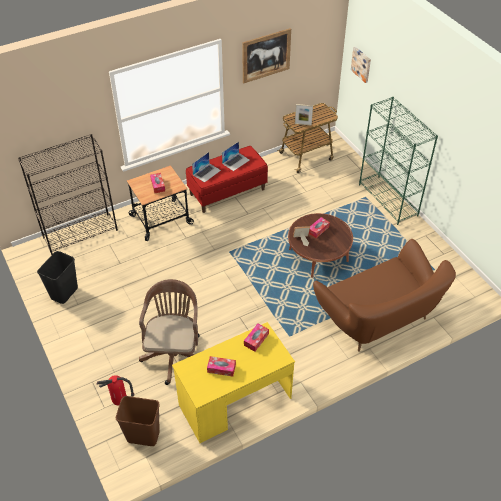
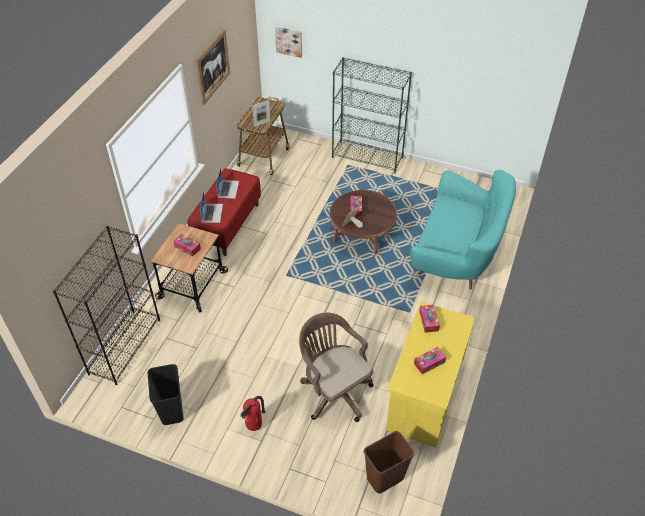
camera: 40 degrees left, 0 degrees up
fire extinguisher [96,375,134,406] -> fire extinguisher moved to [240,396,266,431]
brown sofa [313,239,456,352] -> turquoise sofa [410,170,516,289]

